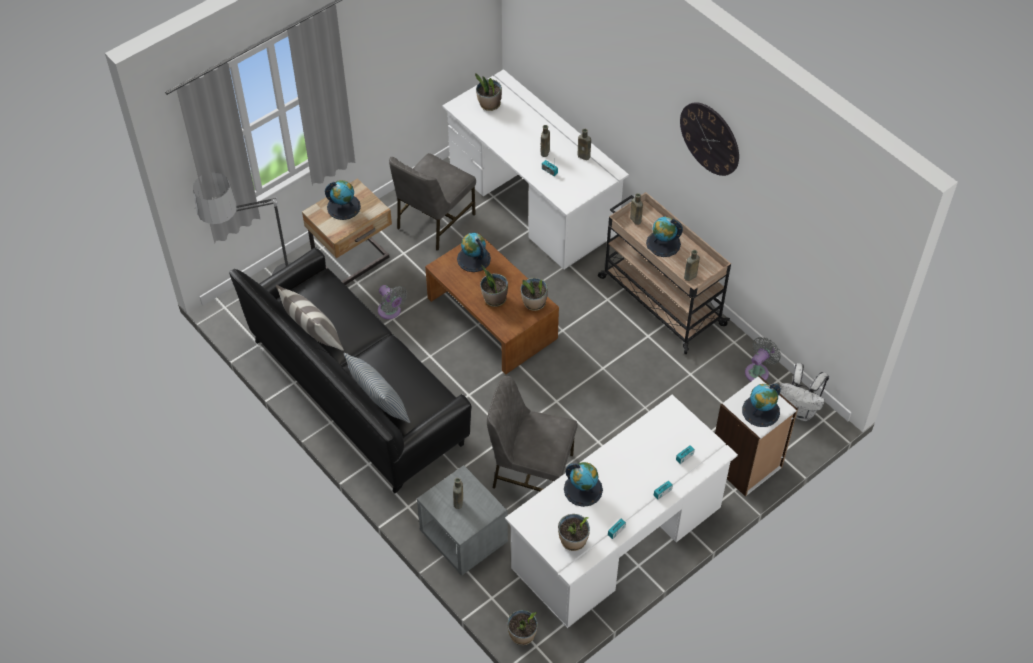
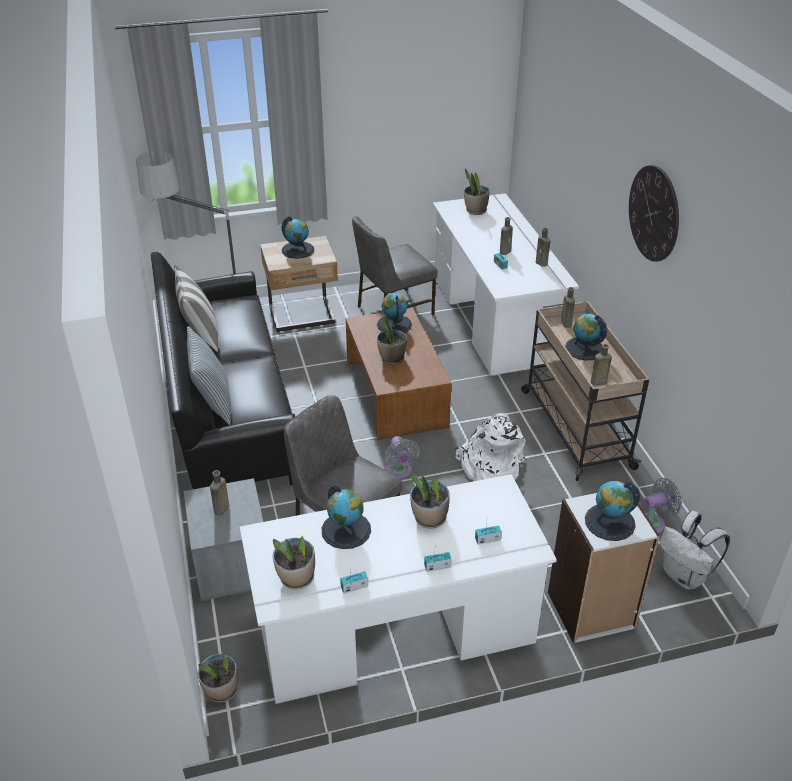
camera: 25 degrees right, 15 degrees down
grey fan [378,285,407,319] -> grey fan moved to [384,436,420,479]
potted plant [521,278,548,311] -> potted plant moved to [410,472,450,529]
none -> white backpack [455,413,526,481]

